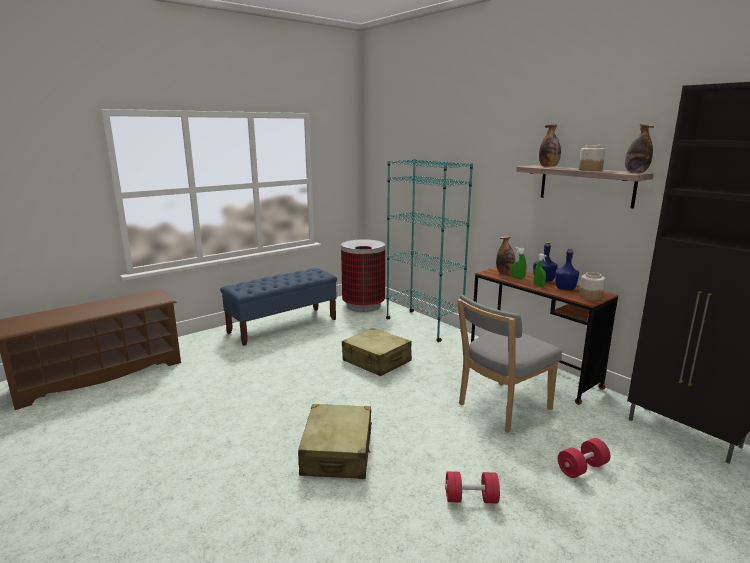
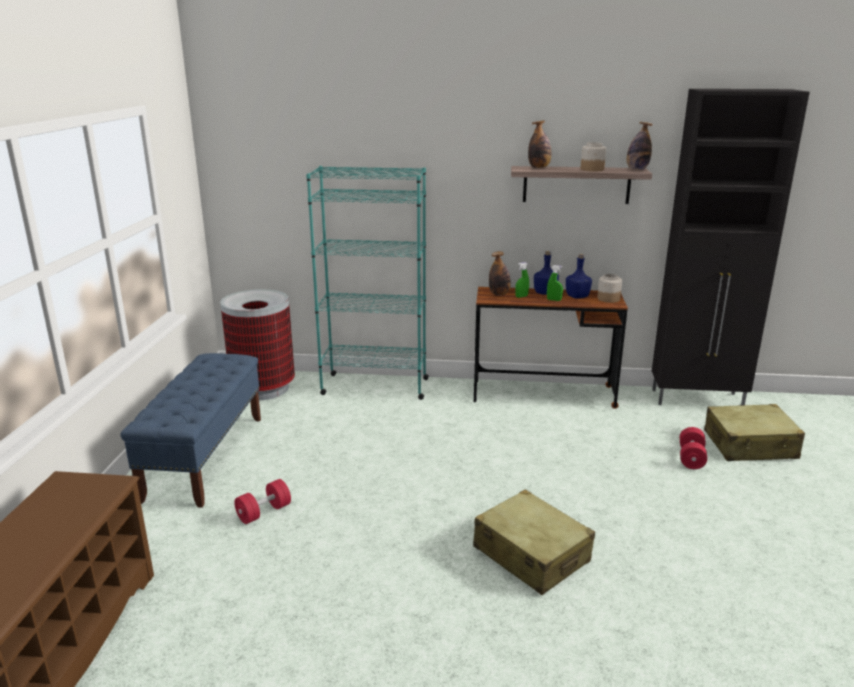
camera: 45 degrees left, 5 degrees up
beige suitcase [342,328,412,376] -> beige suitcase moved to [704,404,805,461]
red dumbbell [445,471,500,503] -> red dumbbell moved to [234,479,291,524]
grey chair [457,294,562,432] -> none

